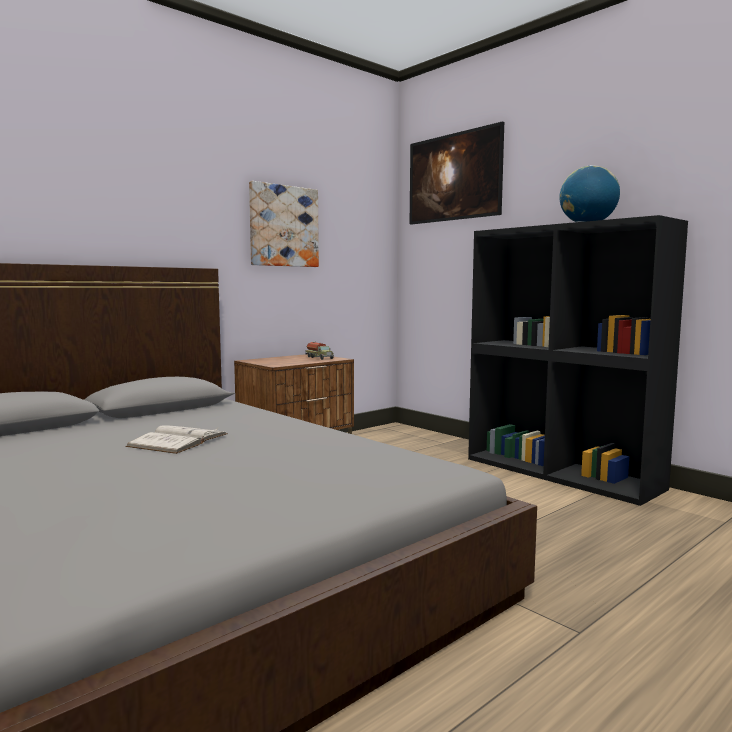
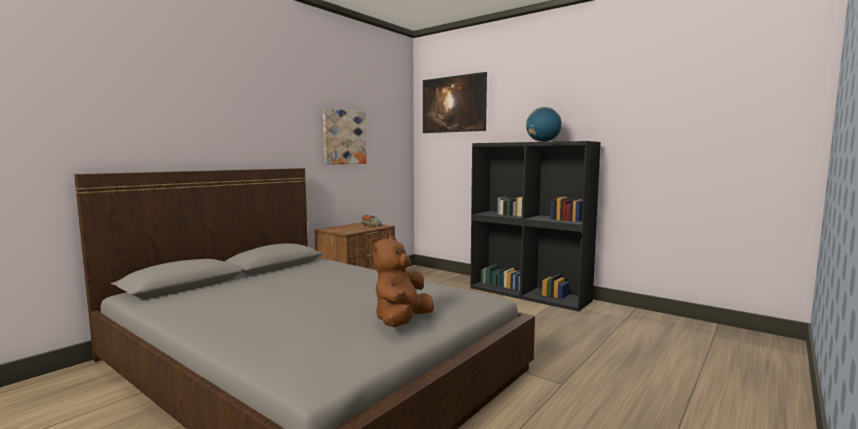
camera: 10 degrees left, 0 degrees up
white book [125,426,228,454] -> none
none -> brown plush toy [372,236,434,327]

